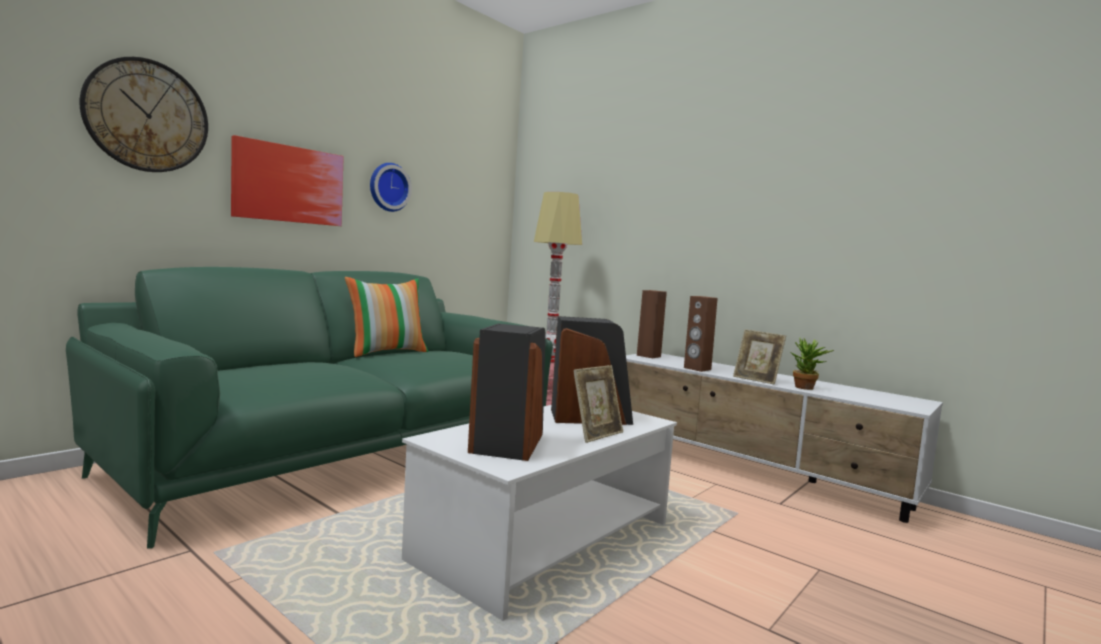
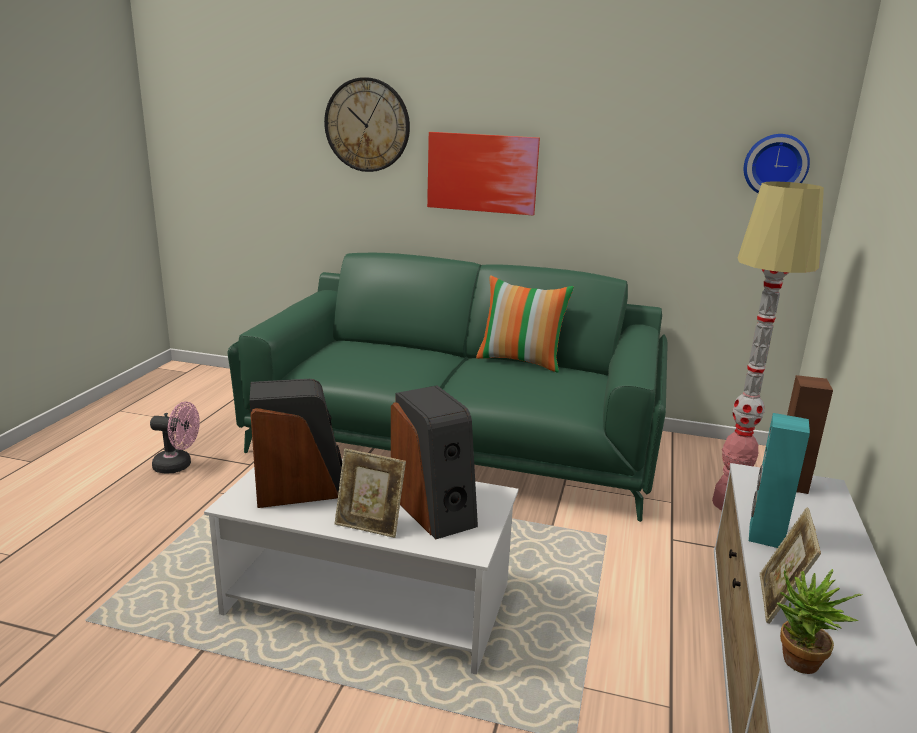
camera: 65 degrees right, 15 degrees up
wall clock [370,163,412,212] -> wall clock moved to [744,134,810,193]
brown speaker [684,296,718,372] -> turquoise speaker [749,413,810,548]
none -> pink fan [150,402,200,473]

